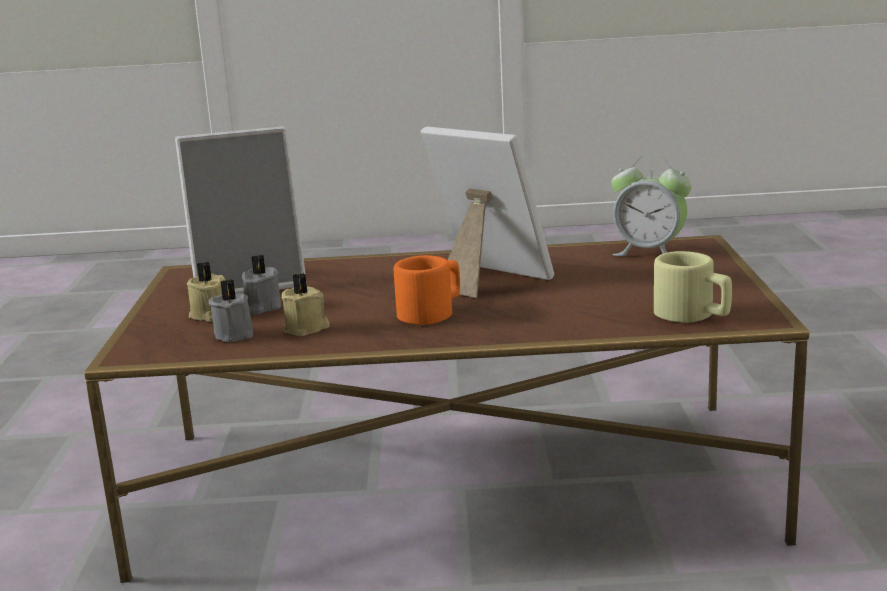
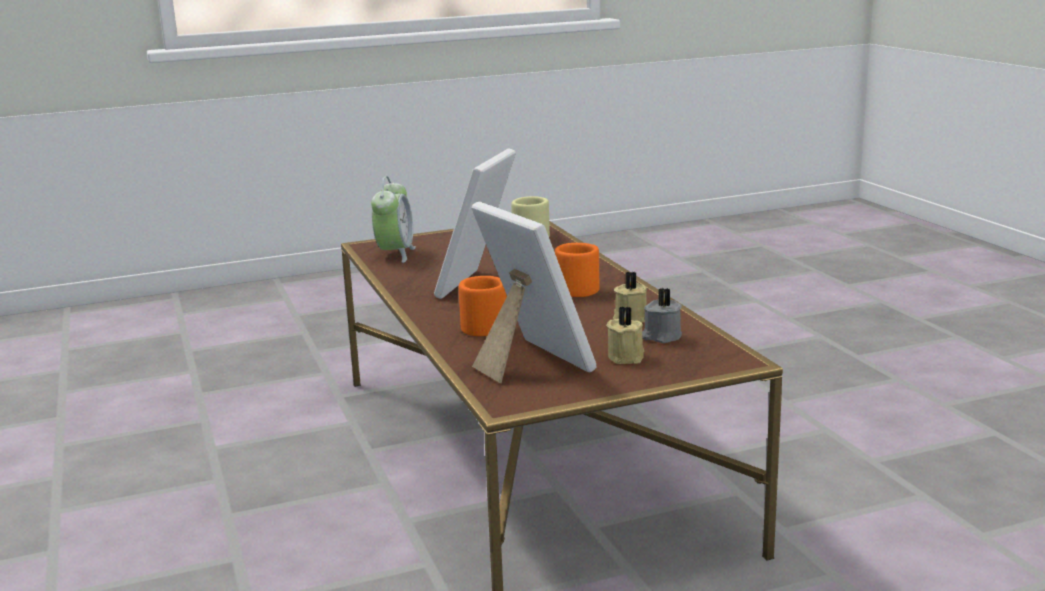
camera: 110 degrees left, 0 degrees up
grey candle [242,255,281,315] -> none
none -> orange mug [459,276,507,336]

